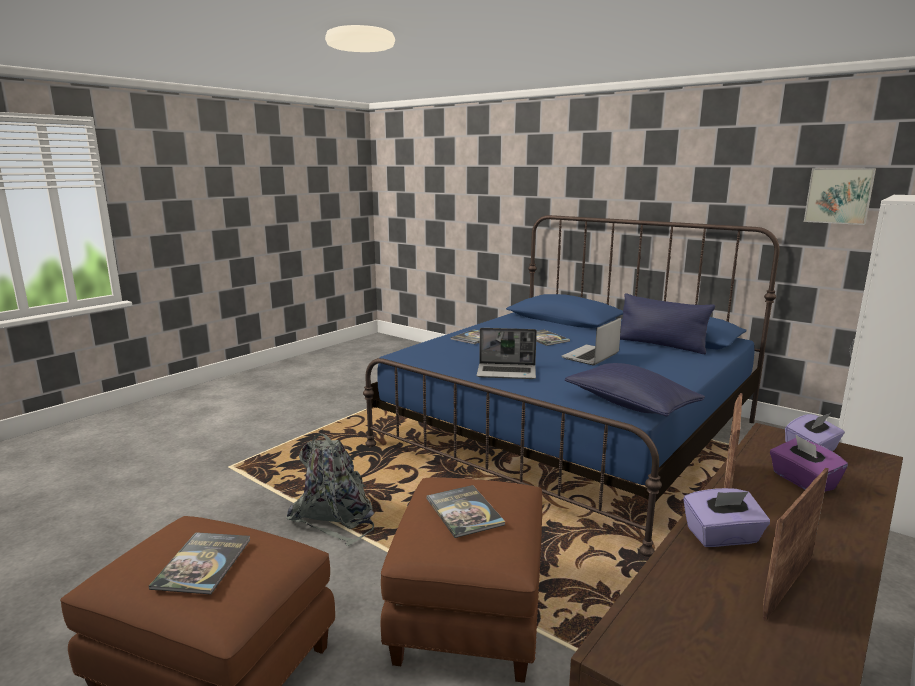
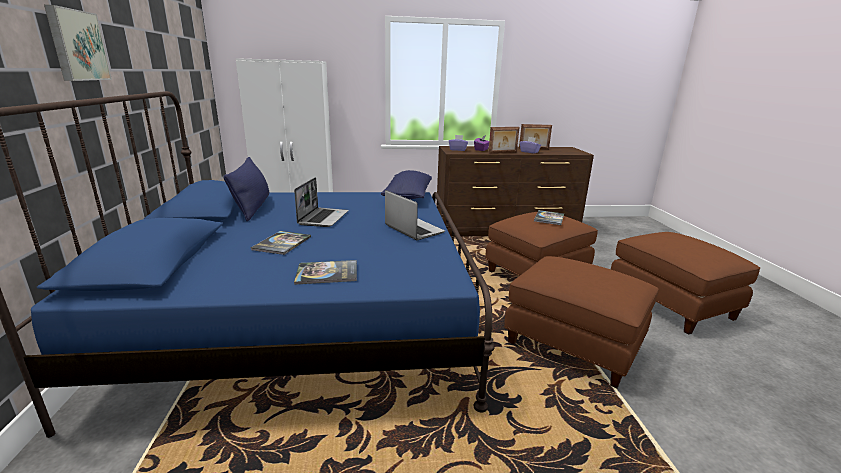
camera: 135 degrees left, 5 degrees up
book [149,532,251,594] -> none
grey backpack [286,434,375,546] -> brown ottoman [504,256,659,389]
laptop [562,318,621,365] -> laptop turned 75 degrees counterclockwise [294,177,348,227]
picture [804,168,876,225] -> picture moved to [44,5,112,81]

